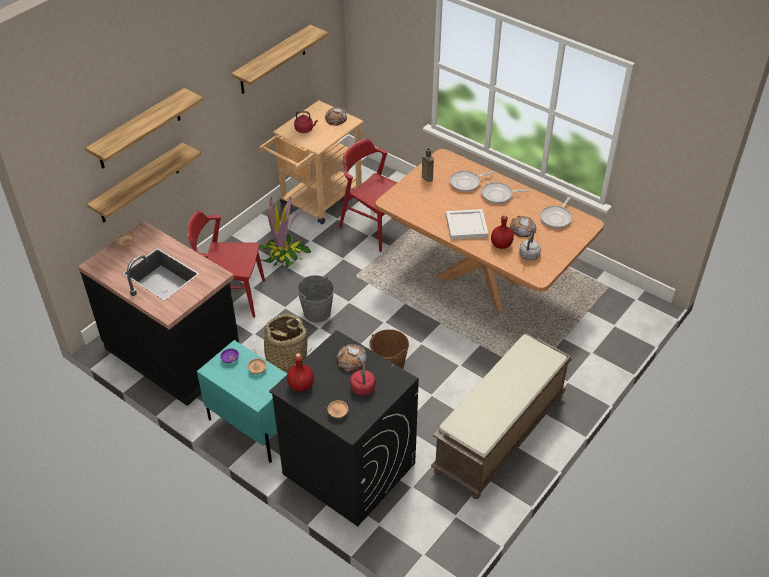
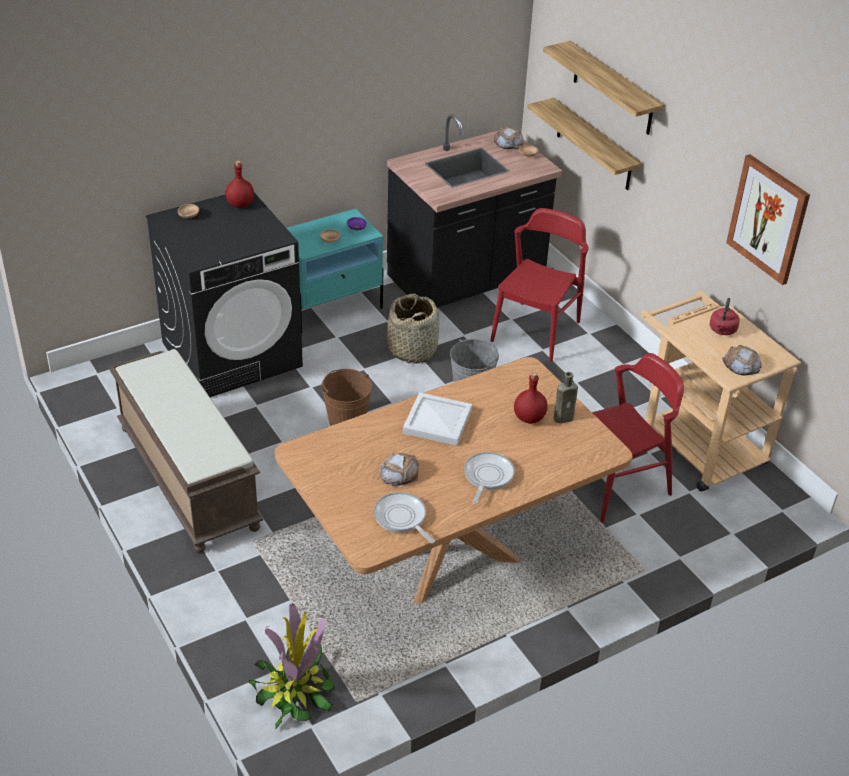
camera: 110 degrees right, 5 degrees down
shelf [231,25,329,94] -> picture [726,154,810,285]
potted plant [259,196,311,267] -> potted plant moved to [248,603,335,729]
bread [337,344,366,372] -> bread moved to [494,126,523,149]
red kettle [350,362,375,395] -> none
frying pan [450,171,494,192] -> none
red bottle [491,214,514,249] -> red bottle moved to [514,372,548,424]
grey kettle [519,233,541,261] -> none

